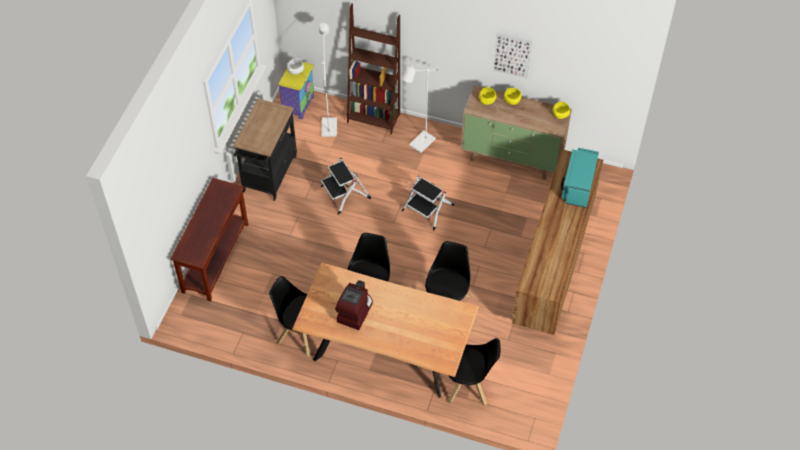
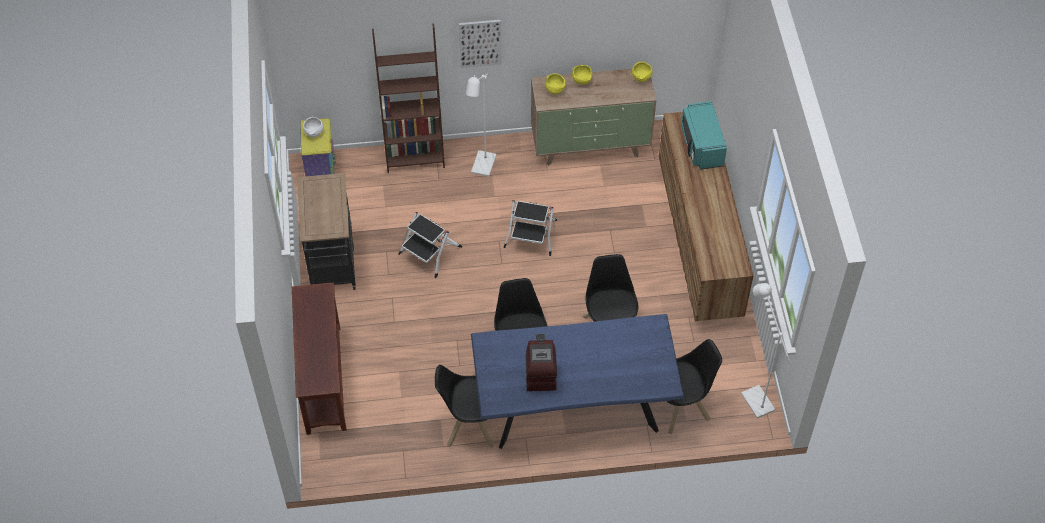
camera: 25 degrees left, 0 degrees up
brown dining table [292,263,479,398] -> blue dining table [471,314,685,449]
white floor lamp [319,23,337,137] -> white floor lamp moved to [741,283,791,418]
picture [493,33,532,79] -> picture moved to [459,20,502,68]

